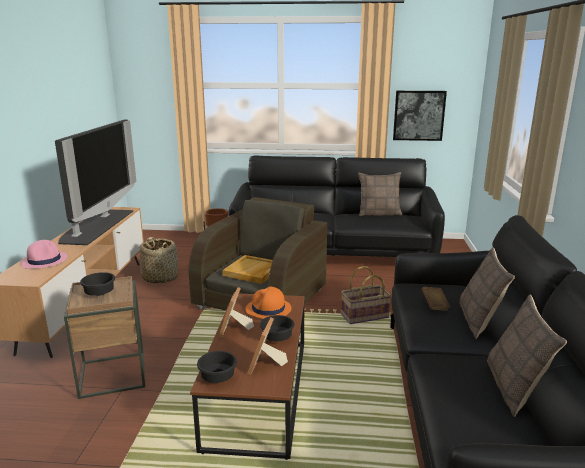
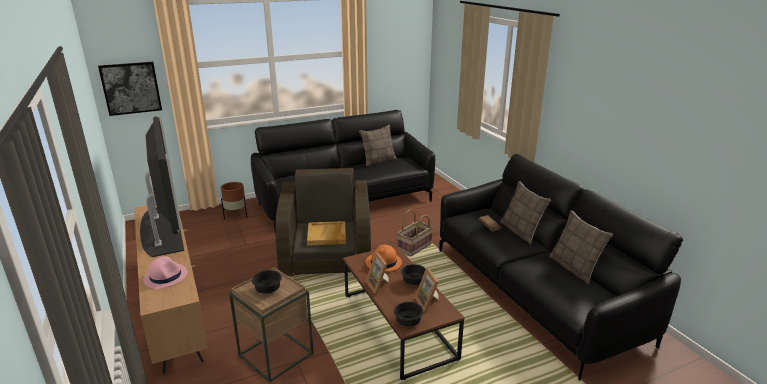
camera: 30 degrees left, 5 degrees up
basket [140,237,178,284] -> none
picture [393,91,447,141] -> picture moved to [98,62,162,116]

